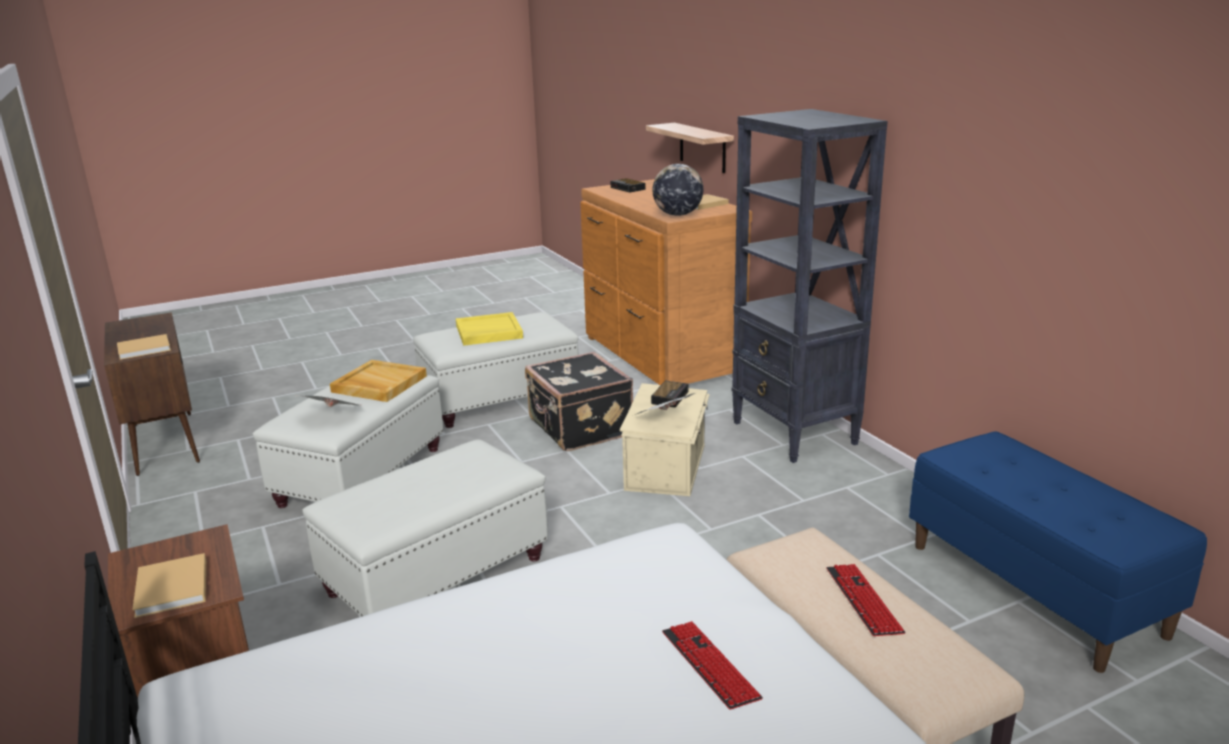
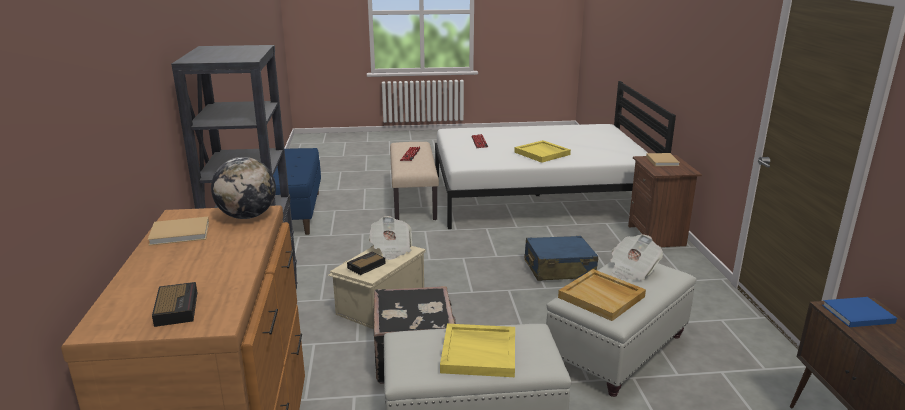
camera: 160 degrees left, 0 degrees up
beige book [117,334,171,360] -> blue book [822,297,897,327]
white ottoman [302,439,548,617] -> blue suitcase [524,236,598,281]
shelf [646,123,734,173] -> none
none -> yellow tray [514,140,571,163]

